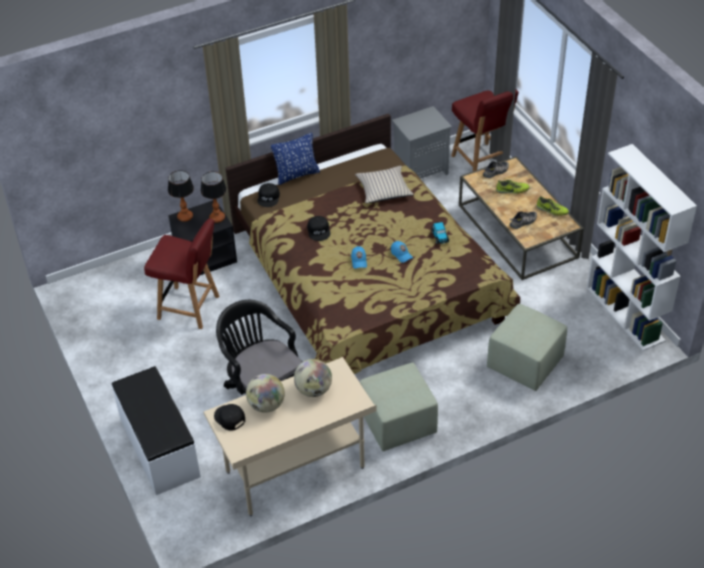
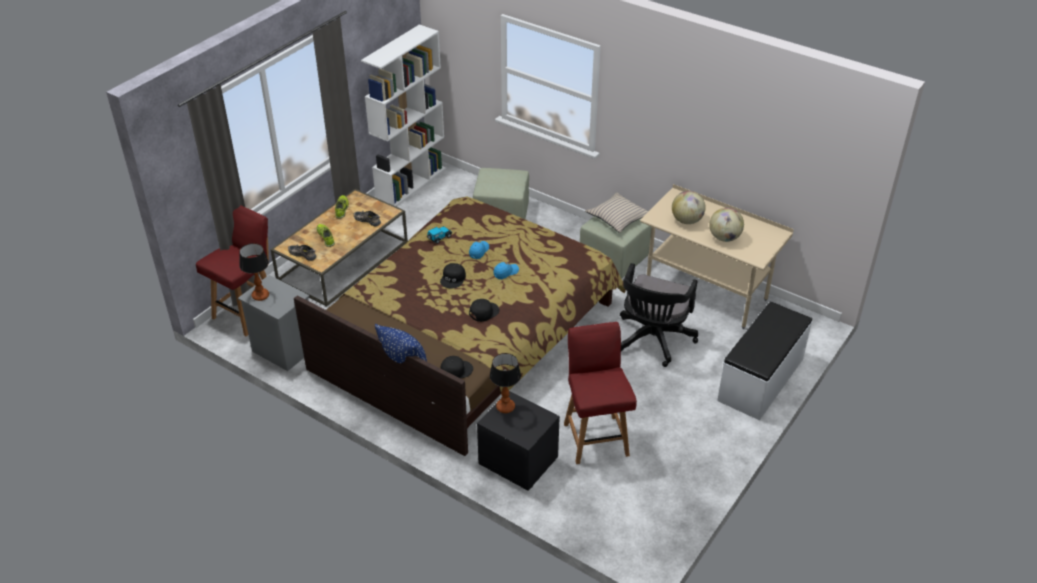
camera: 120 degrees left, 5 degrees down
table lamp [168,170,194,222] -> table lamp moved to [239,243,269,301]
black cap [214,404,245,430] -> black cap moved to [440,263,466,288]
beige pillow [355,166,414,203] -> beige pillow moved to [585,193,648,233]

